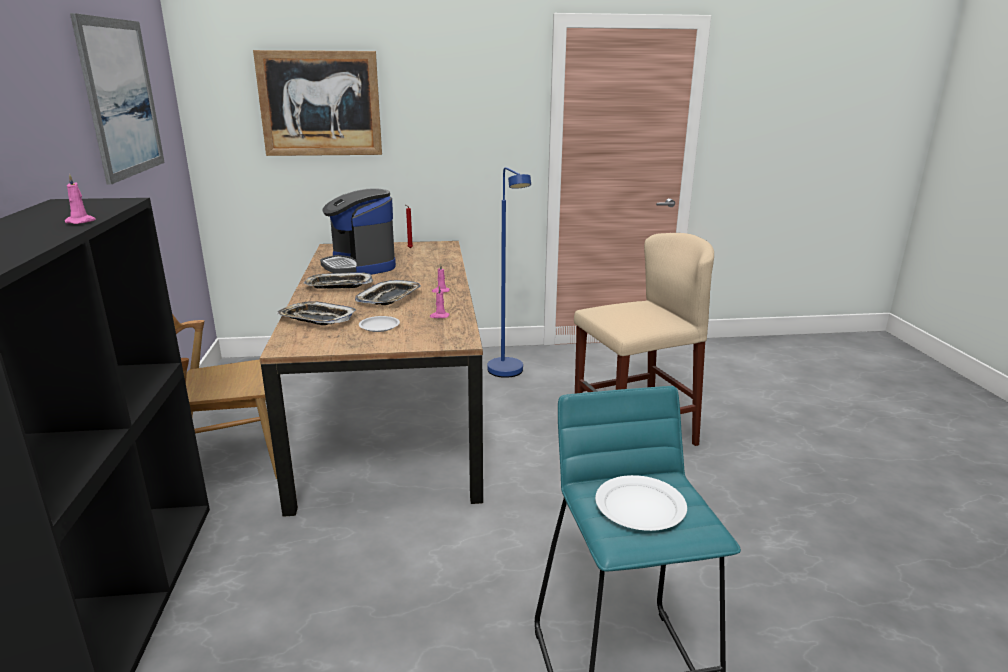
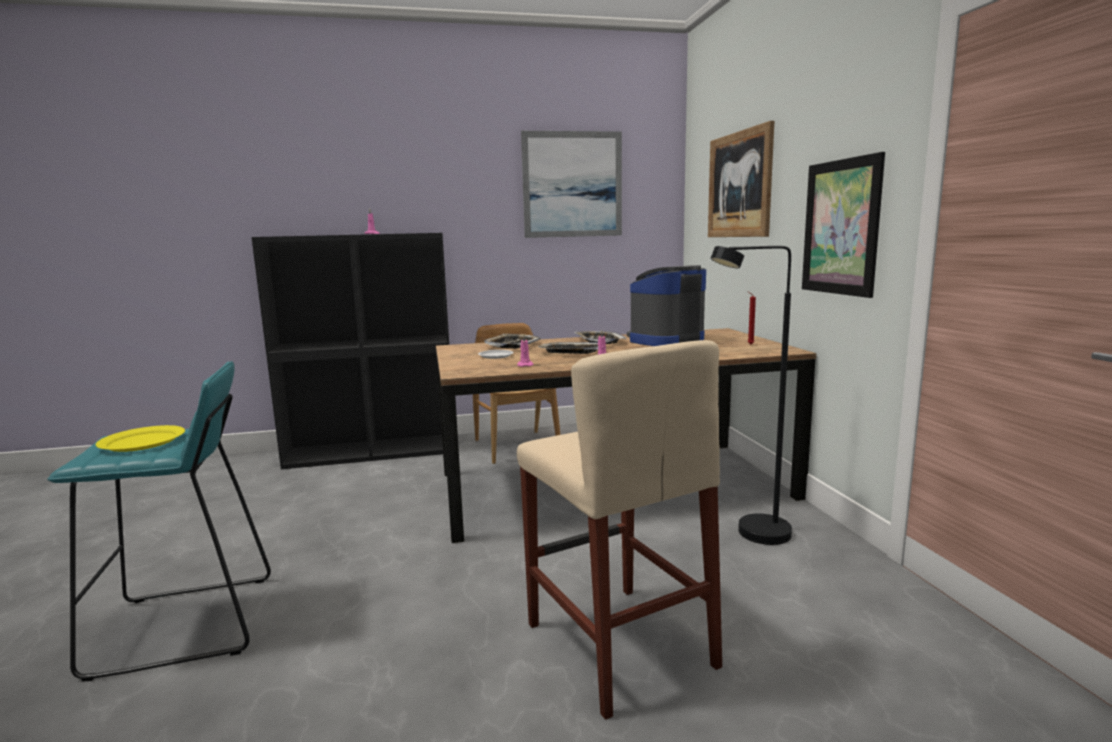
camera: 85 degrees right, 10 degrees down
blue floor lamp [488,167,531,378] -> black floor lamp [711,246,792,545]
white plate [595,475,687,531] -> yellow plate [96,425,185,452]
none -> picture [802,152,885,298]

